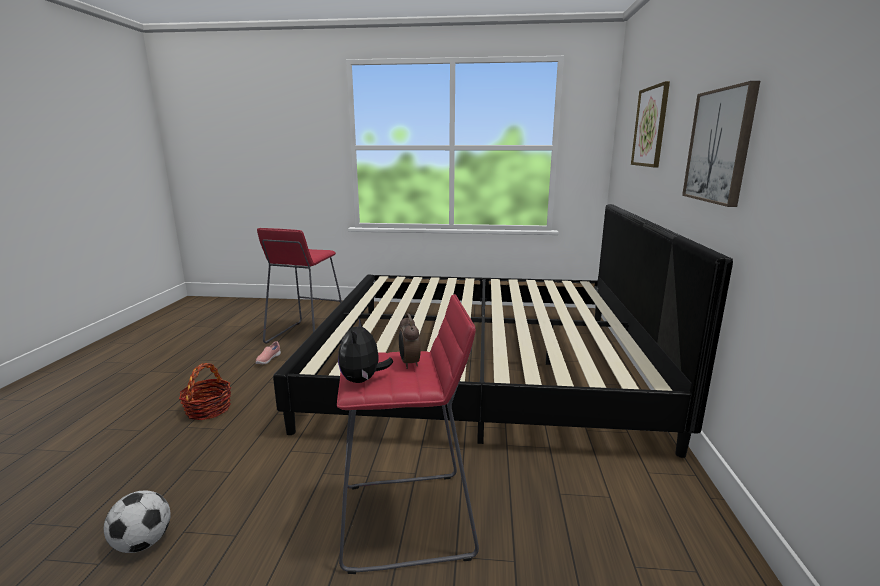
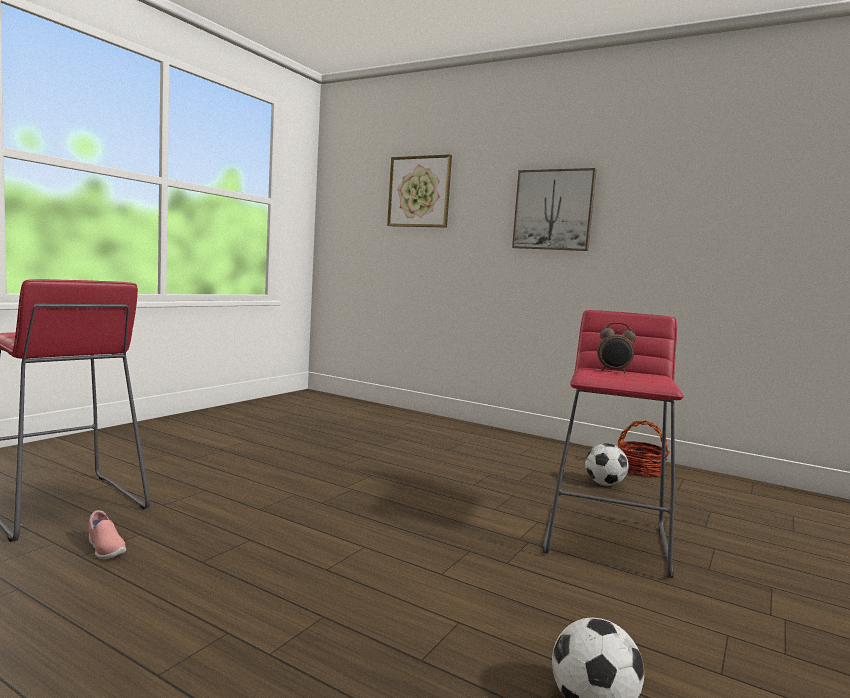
camera: 65 degrees left, 10 degrees down
basket [179,363,231,420] -> basket moved to [618,420,670,477]
bed [273,204,733,458] -> none
plush toy [338,318,393,383] -> none
none -> football [585,443,629,486]

